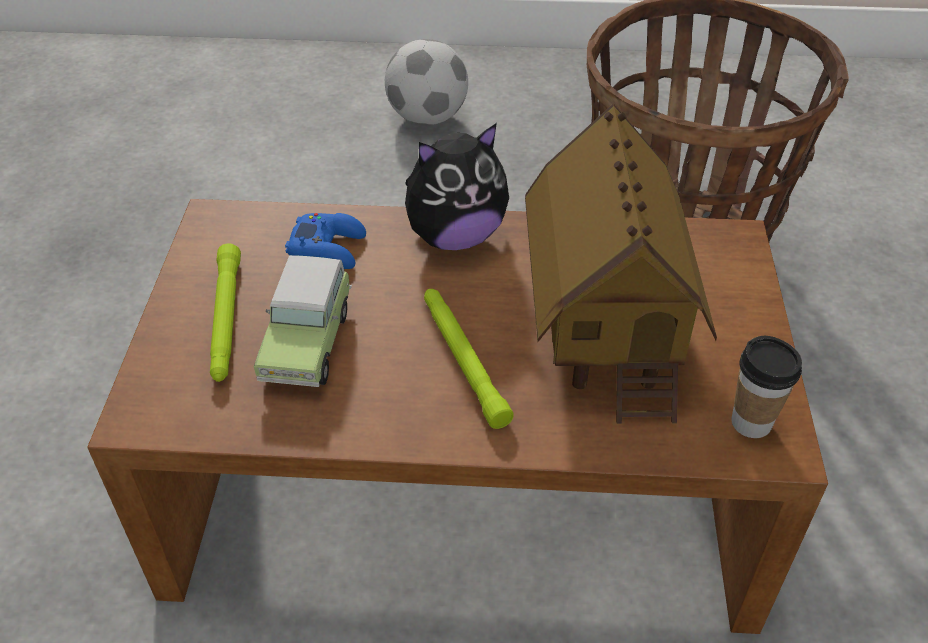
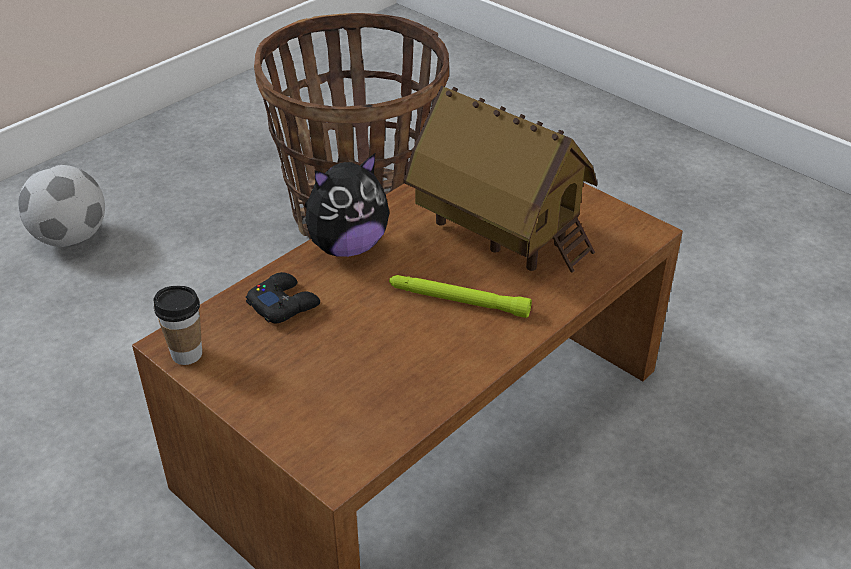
camera: 50 degrees left, 5 degrees down
green flashlight [210,243,241,382] -> none
toy car [254,255,352,387] -> none
blue game controller [285,213,366,269] -> black game controller [246,272,320,324]
plush toy [405,123,509,250] -> plush toy turned 45 degrees clockwise [304,153,390,257]
cup [732,336,802,438] -> cup moved to [153,286,202,365]

